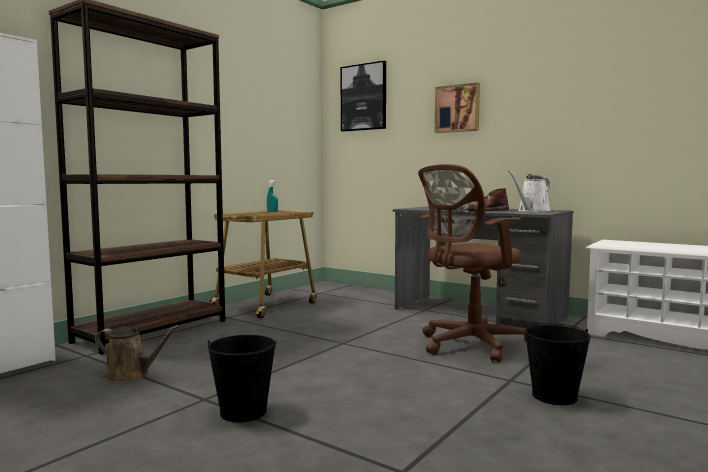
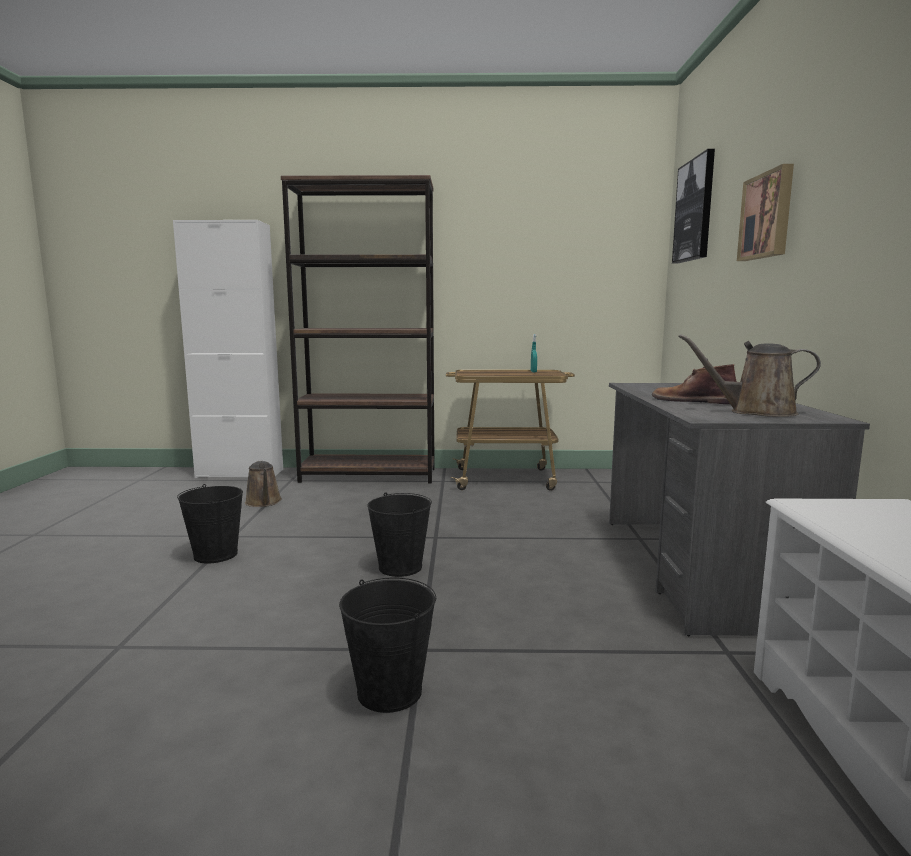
camera: 55 degrees right, 5 degrees up
brown office chair [418,164,527,363] -> none
white watering can [508,170,551,212] -> brown watering can [678,334,821,417]
none -> black bucket [367,492,432,577]

